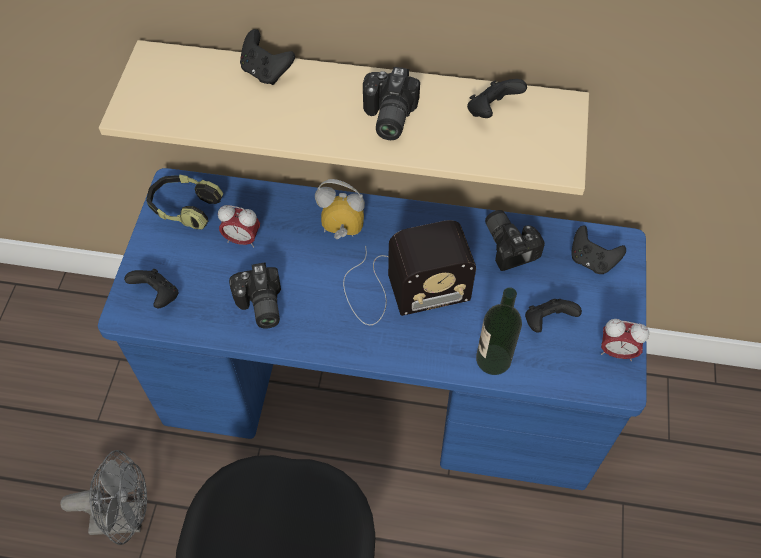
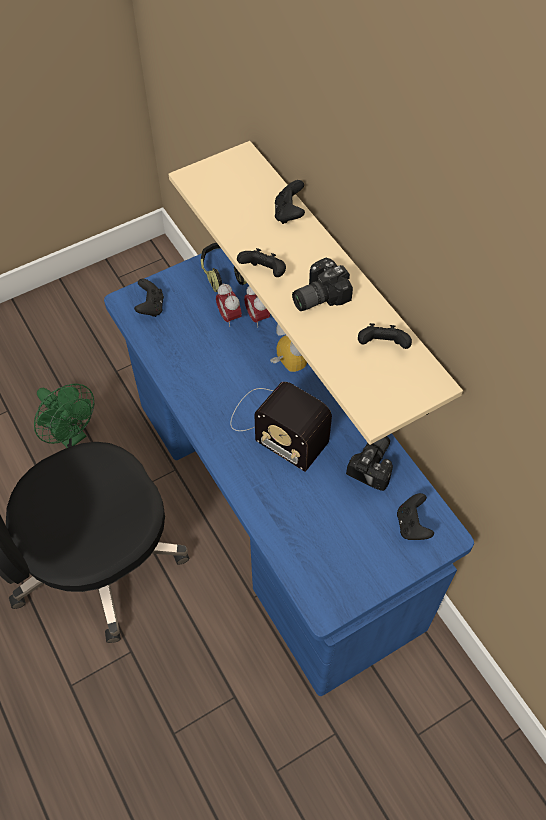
camera: 50 degrees right, 0 degrees up
grey fan [60,450,147,545] -> green fan [34,384,94,448]
camera [229,263,281,329] -> none
bottle [476,287,522,375] -> none
black game controller [525,299,582,333] -> black game controller moved to [237,248,286,277]
alarm clock [601,319,649,361] -> alarm clock moved to [244,286,270,327]

